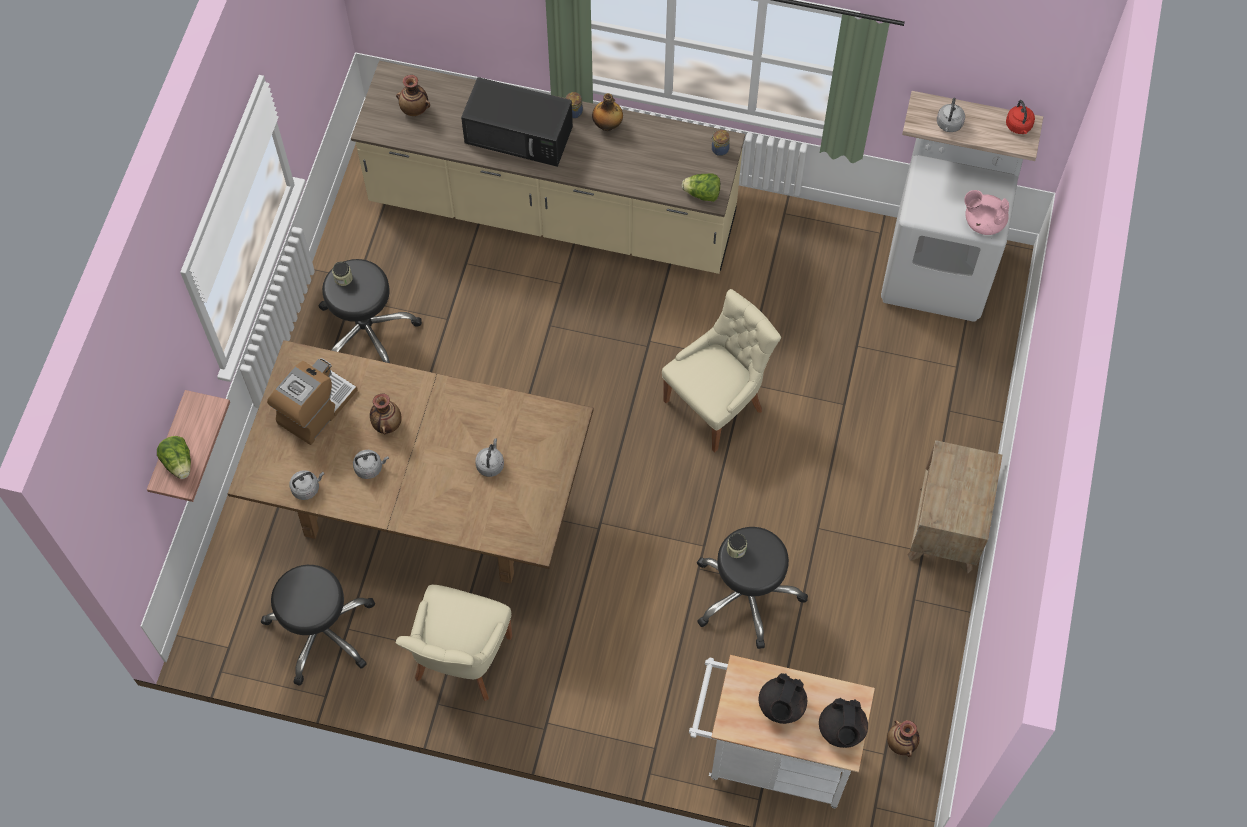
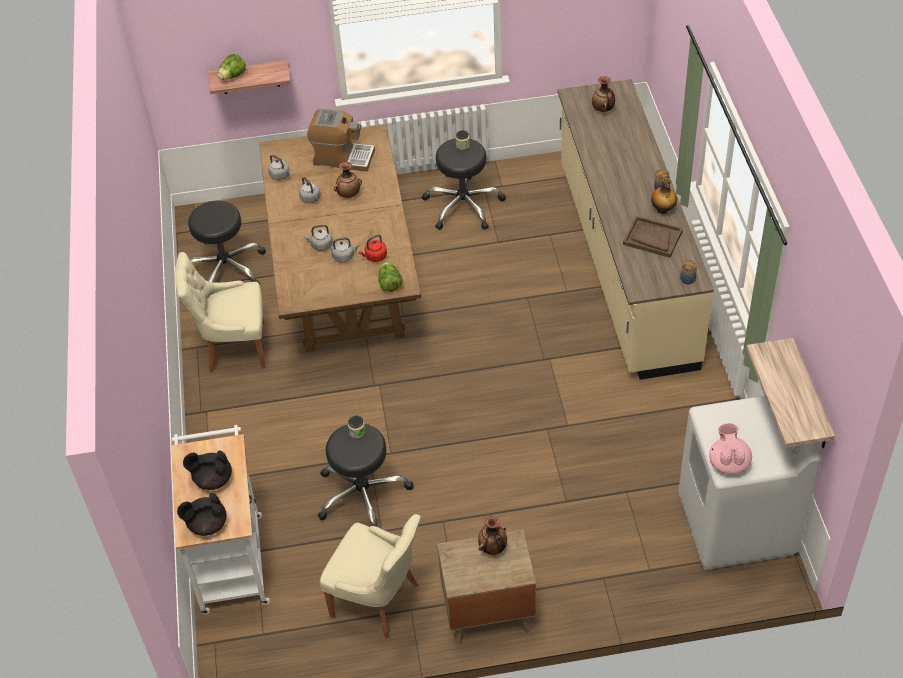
camera: 70 degrees right, 15 degrees down
black microwave [461,77,573,167] -> none
beige chair [662,289,781,452] -> beige chair moved to [320,514,421,638]
lettuce [682,173,720,202] -> lettuce moved to [378,262,402,292]
vase [887,720,919,757] -> vase moved to [478,515,507,555]
grey kettle [937,98,965,132] -> grey kettle moved to [303,225,333,251]
red kettle [1006,100,1035,134] -> red kettle moved to [359,235,387,262]
none -> brown tray [623,216,683,258]

